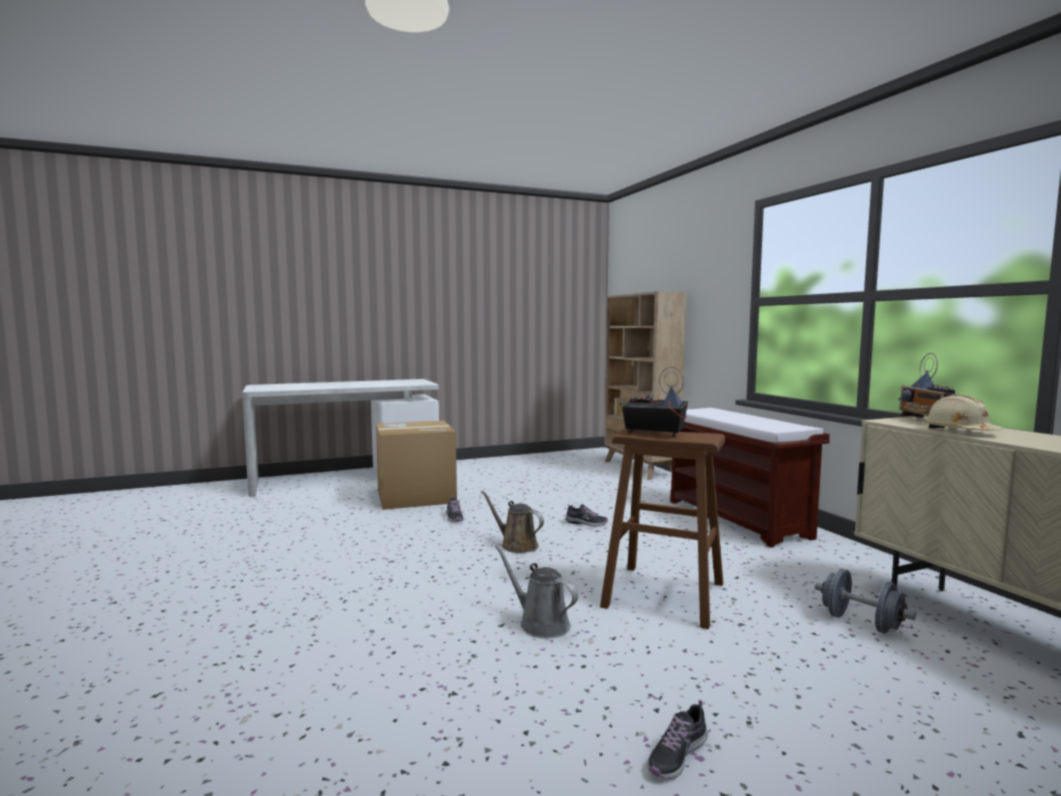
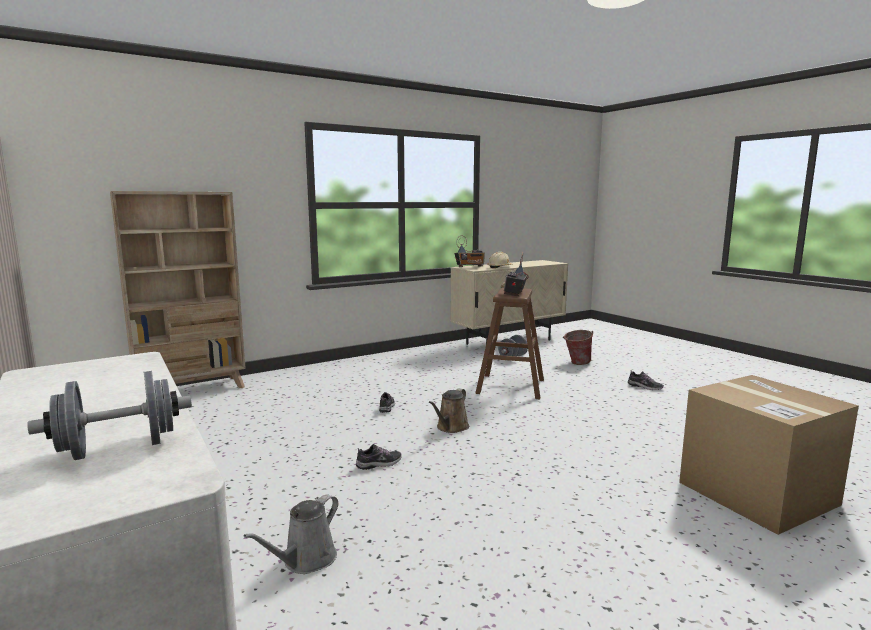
camera: 100 degrees left, 5 degrees up
cardboard box [376,420,457,510] -> cardboard box moved to [679,375,859,535]
grey watering can [495,545,578,638] -> grey watering can moved to [244,495,338,574]
brown bench [670,408,830,548] -> none
none -> grey dumbbell [27,371,192,460]
none -> bucket [563,330,593,365]

